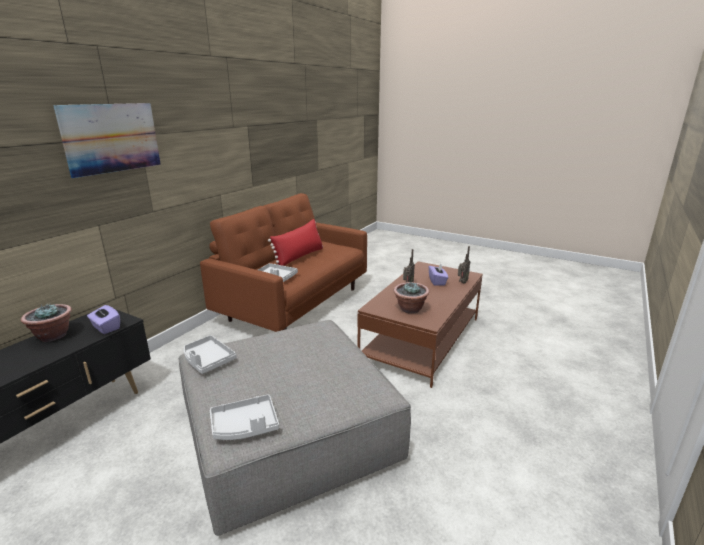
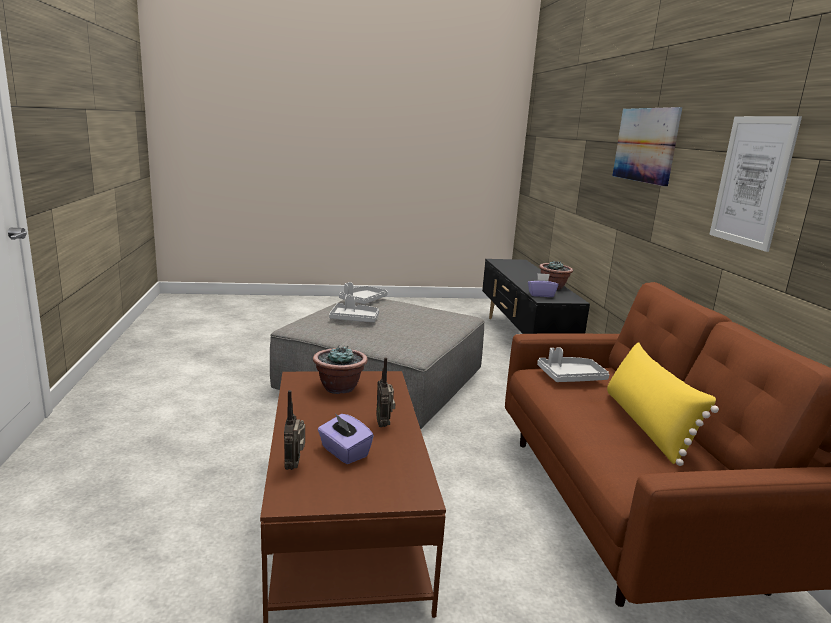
camera: 140 degrees right, 5 degrees down
grey tray [184,335,236,374] -> grey tray moved to [329,296,379,322]
red pillow [268,219,323,266] -> yellow pillow [607,342,719,466]
none -> picture [709,116,802,252]

